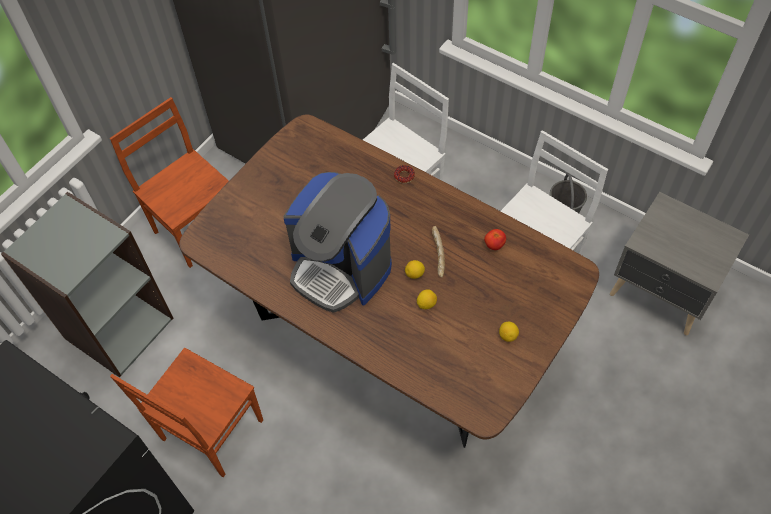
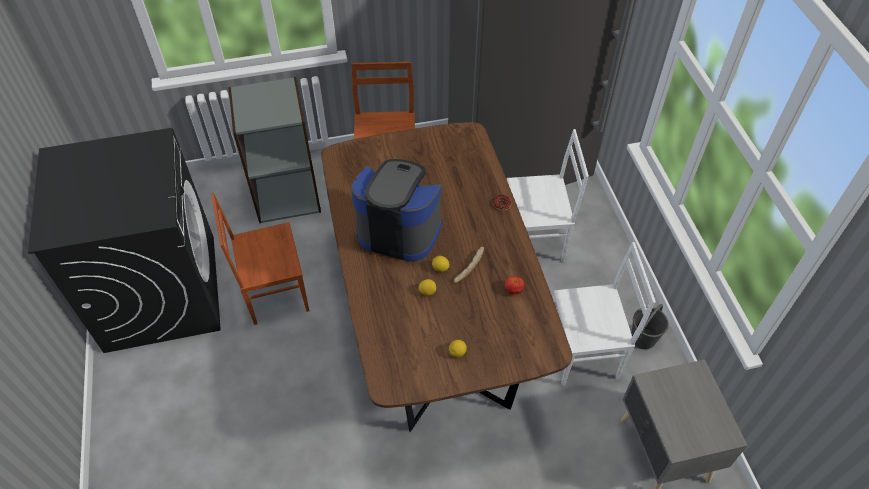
camera: 40 degrees right, 5 degrees down
coffee machine [283,172,392,313] -> coffee machine turned 120 degrees clockwise [351,159,442,262]

